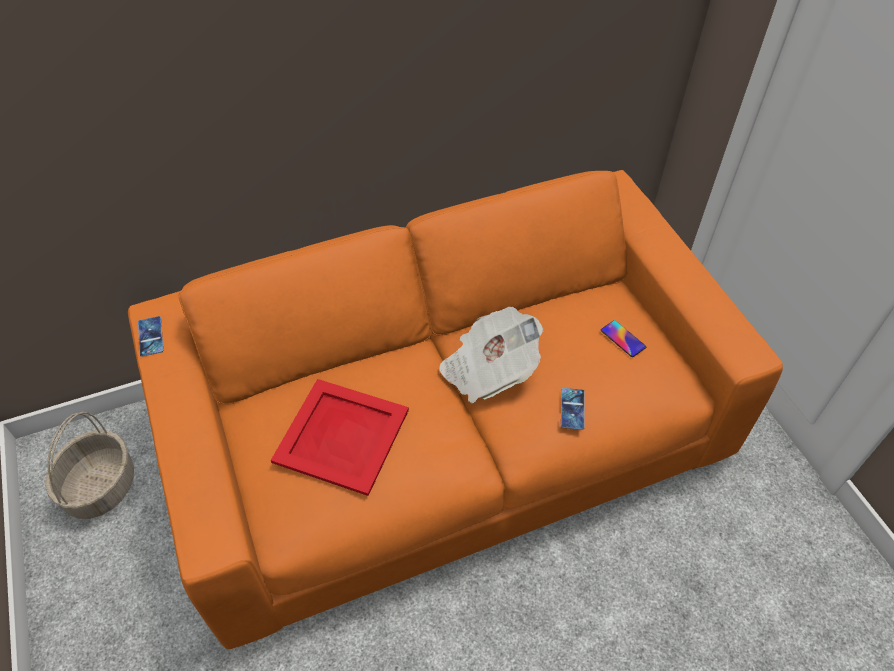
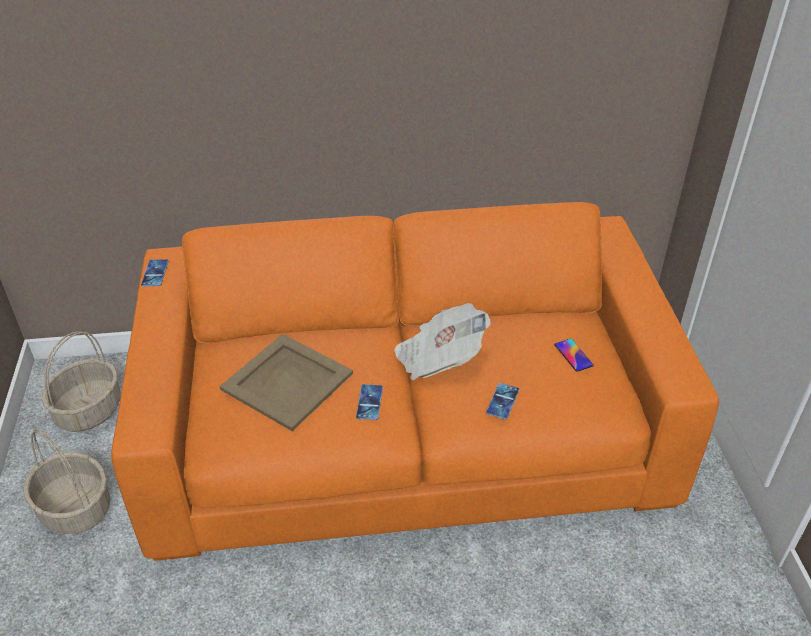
camera: 15 degrees right, 10 degrees down
red tray [271,379,409,496] -> beige tray [219,334,353,431]
none -> basket [23,429,111,534]
none -> phone [356,384,383,420]

